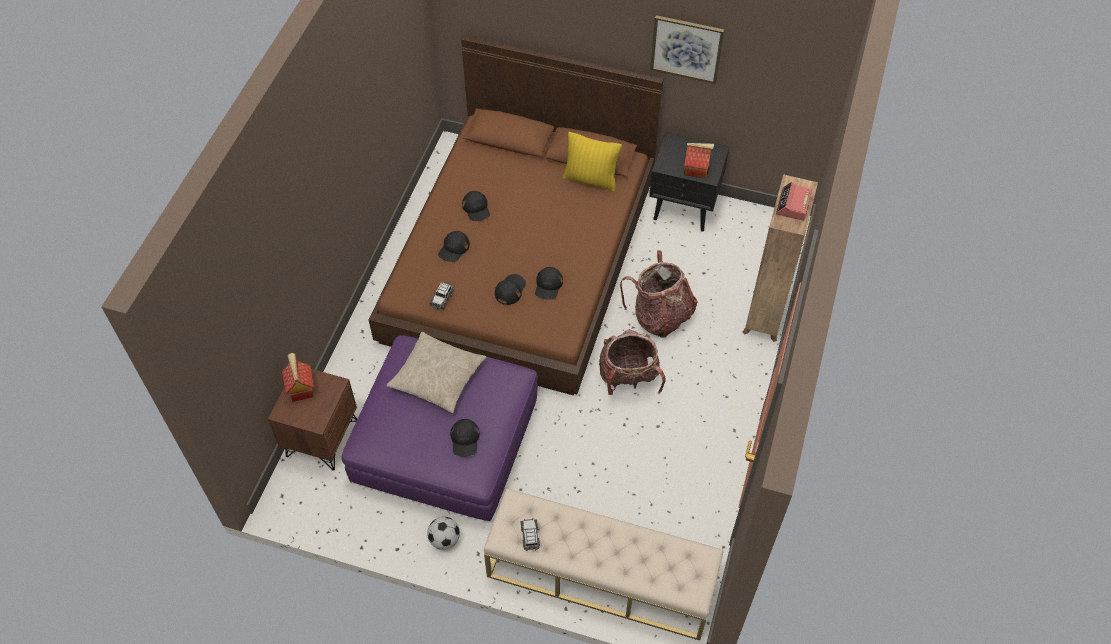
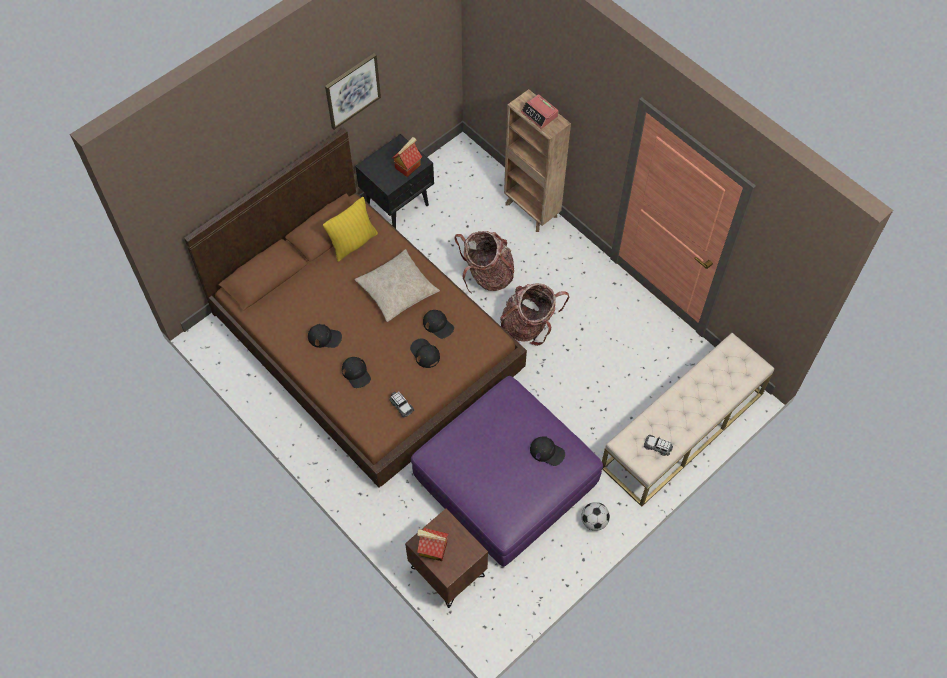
camera: 60 degrees left, 5 degrees up
beige pillow [387,332,486,413] -> beige pillow moved to [355,249,440,322]

